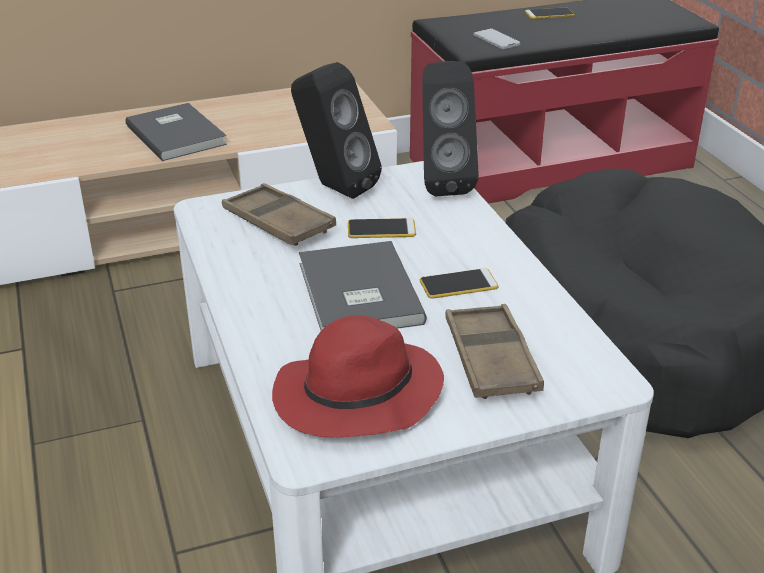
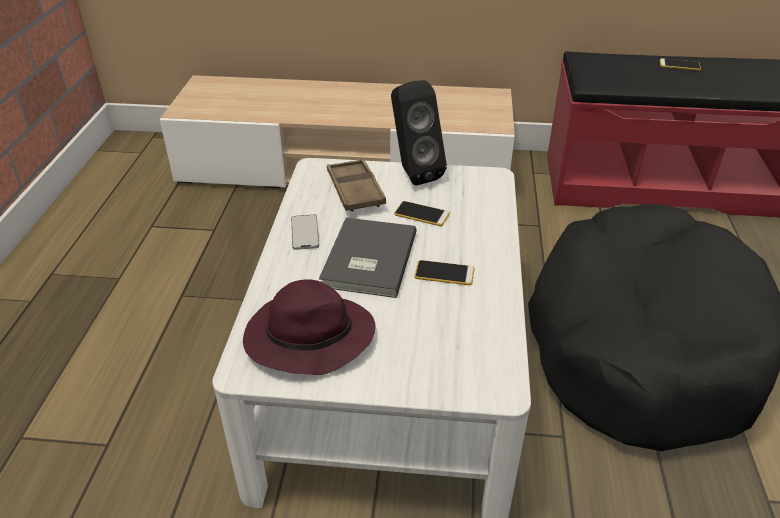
camera: 25 degrees right, 5 degrees up
grey book [125,103,227,161] -> none
red hat [272,315,444,438] -> purple hat [243,279,375,375]
black speaker [422,61,479,196] -> none
brown tray [445,304,544,399] -> none
phone [473,28,521,49] -> phone moved to [291,215,319,250]

